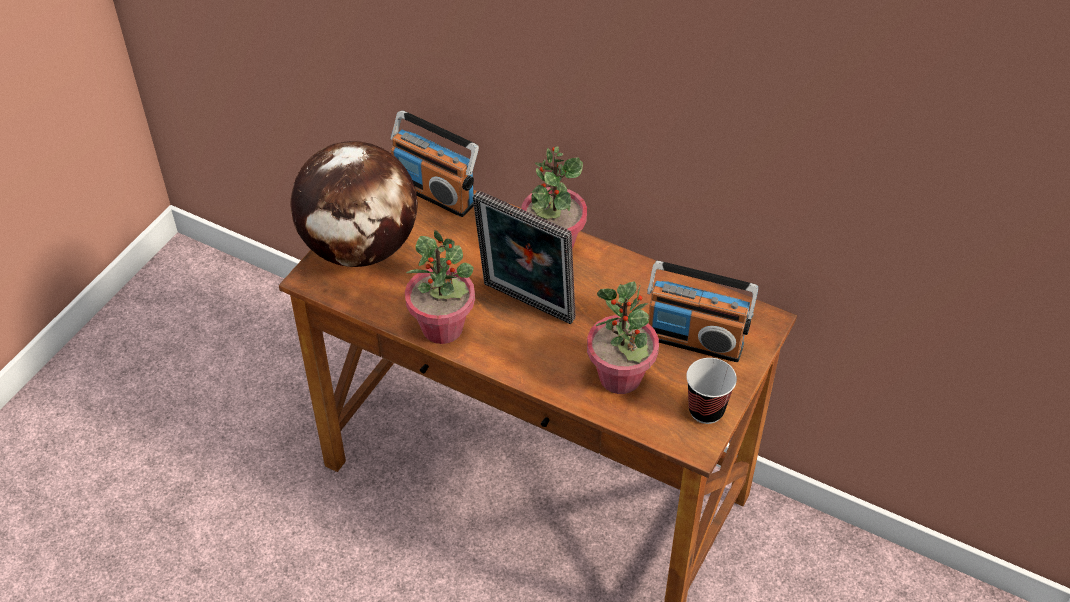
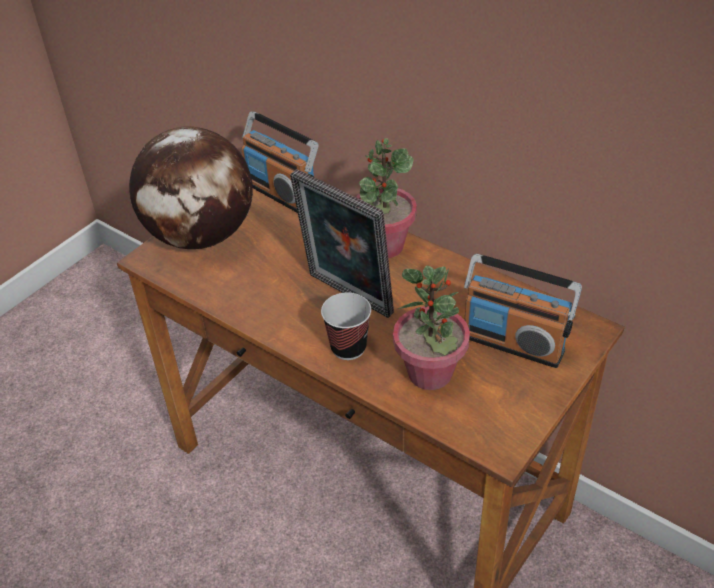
camera: 10 degrees right, 5 degrees down
potted plant [405,230,475,344] -> none
cup [686,358,737,424] -> cup moved to [321,293,371,360]

